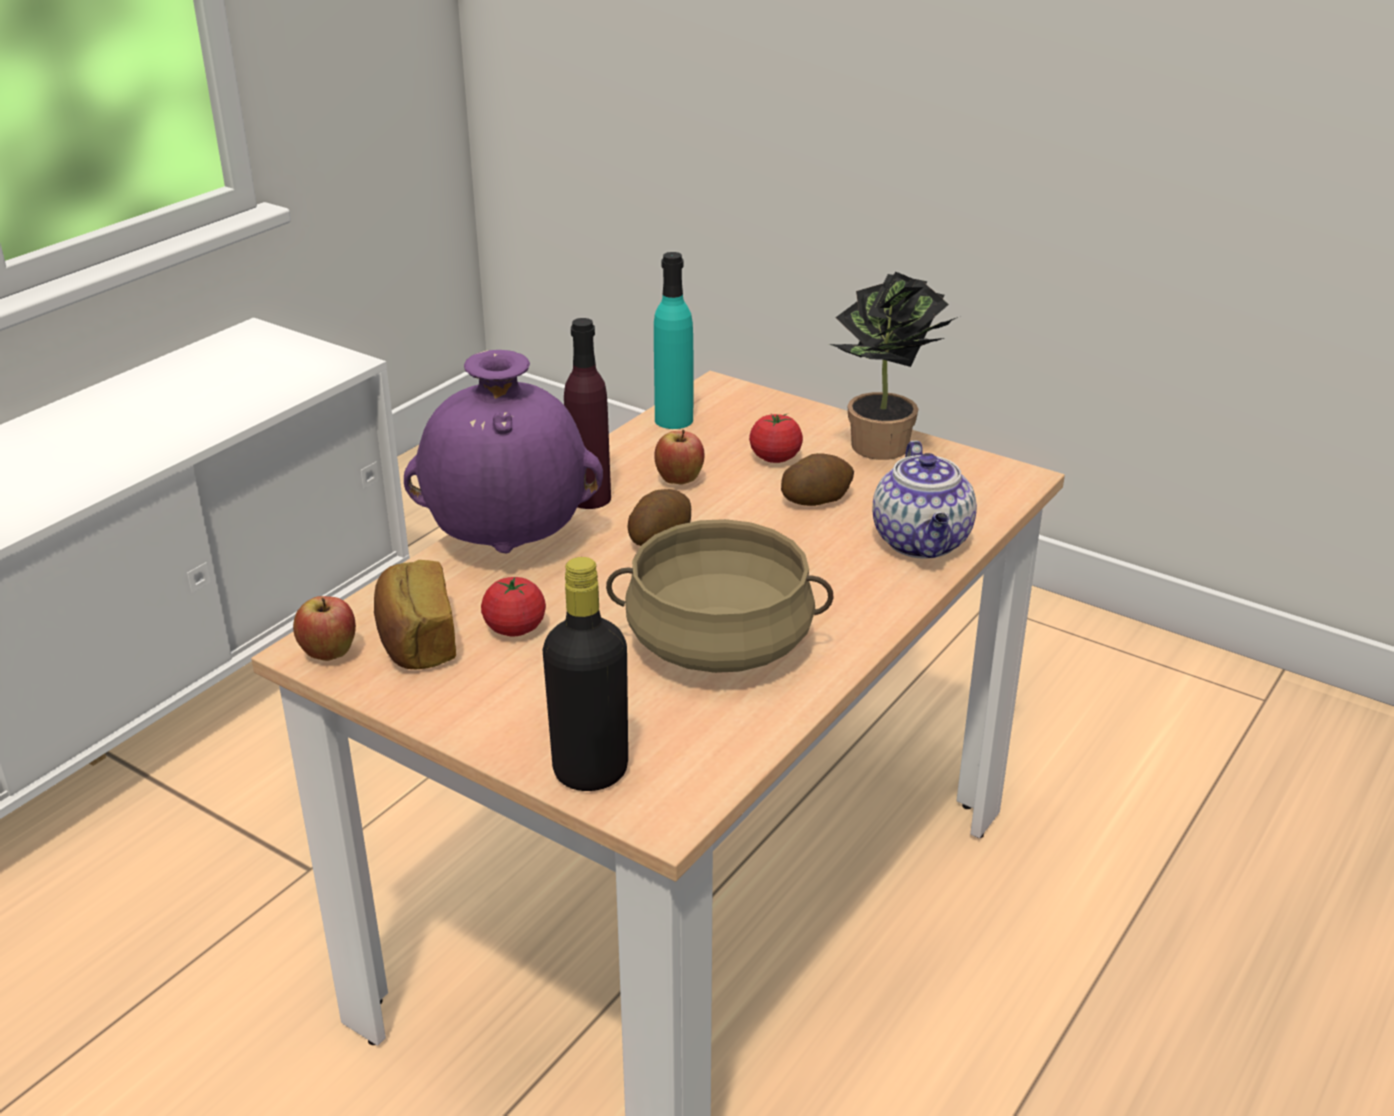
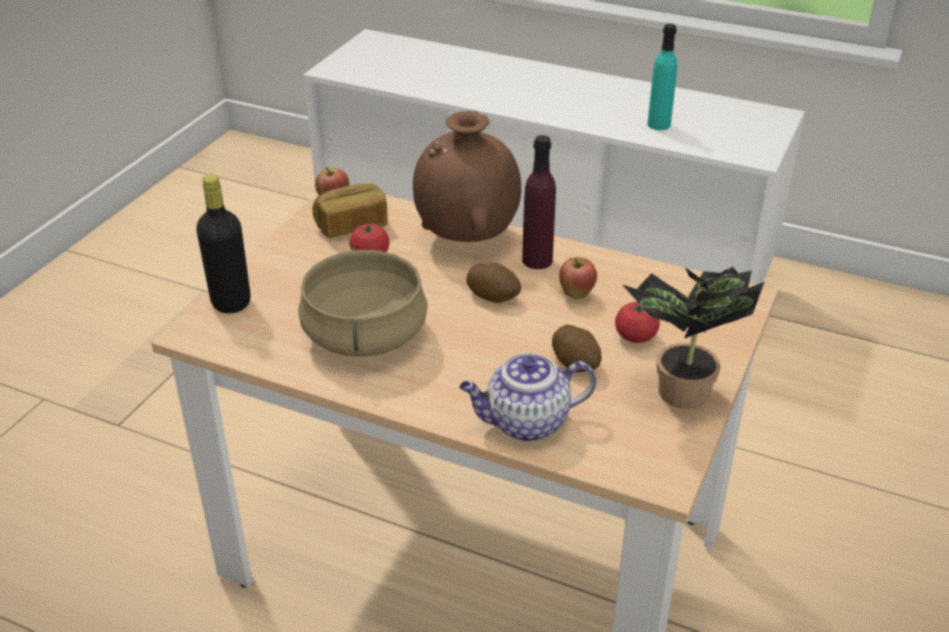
camera: 80 degrees right, 5 degrees up
purple vase [404,350,603,554] -> brown vase [413,111,521,242]
turquoise bottle [654,252,693,429] -> turquoise bottle moved to [647,24,677,130]

